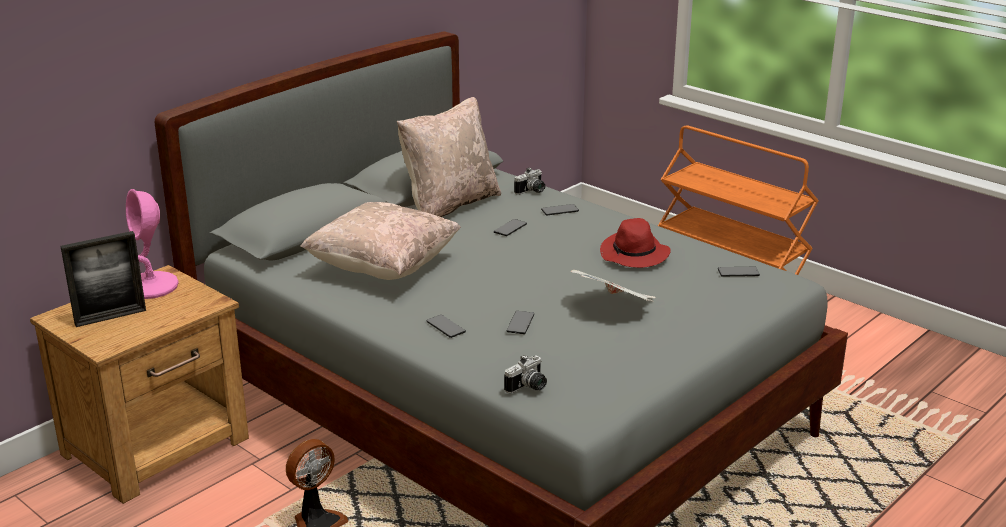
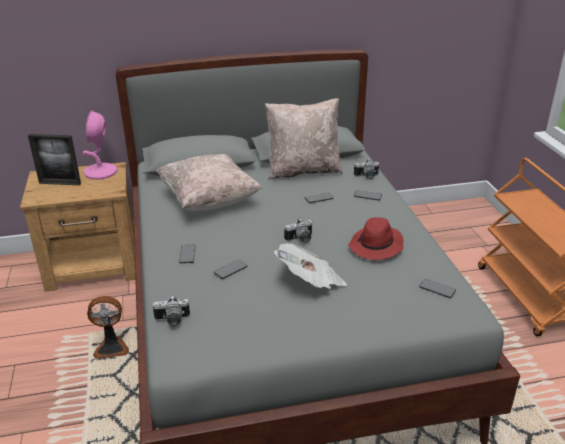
camera: 35 degrees right, 5 degrees up
none -> camera [284,218,312,242]

